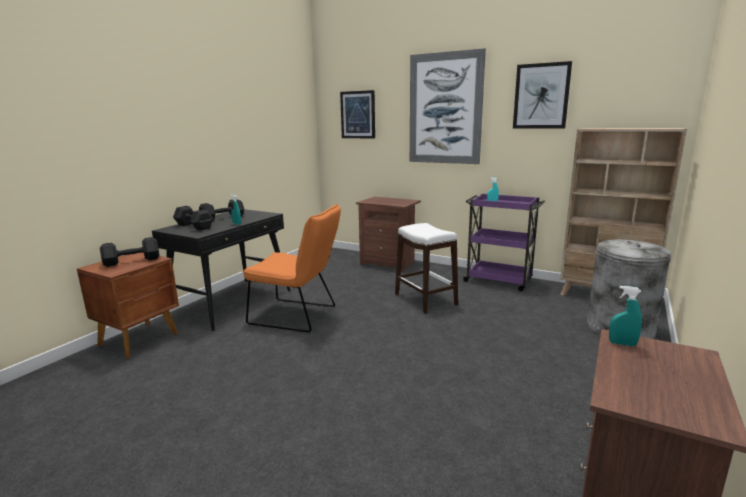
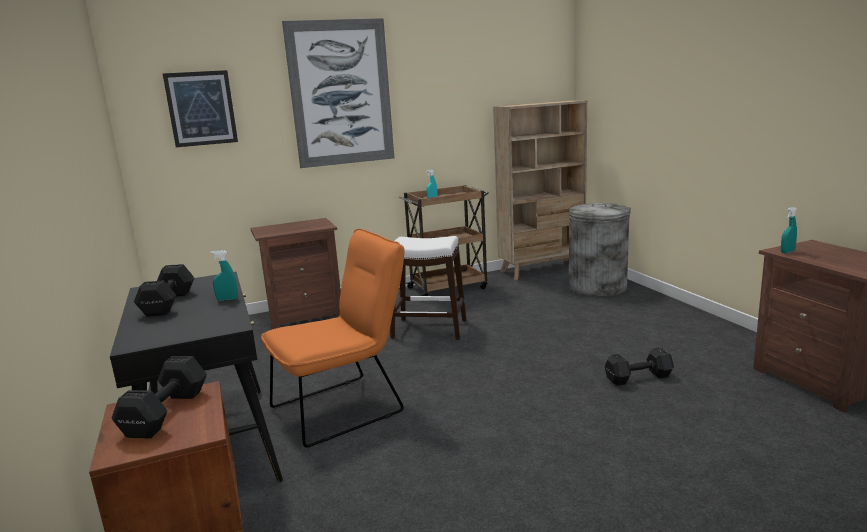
camera: 50 degrees left, 0 degrees up
black dumbbell [173,206,213,230] -> black dumbbell moved to [605,347,674,386]
purple cart [461,193,545,291] -> brown cart [399,185,489,296]
picture [513,61,572,129] -> none

